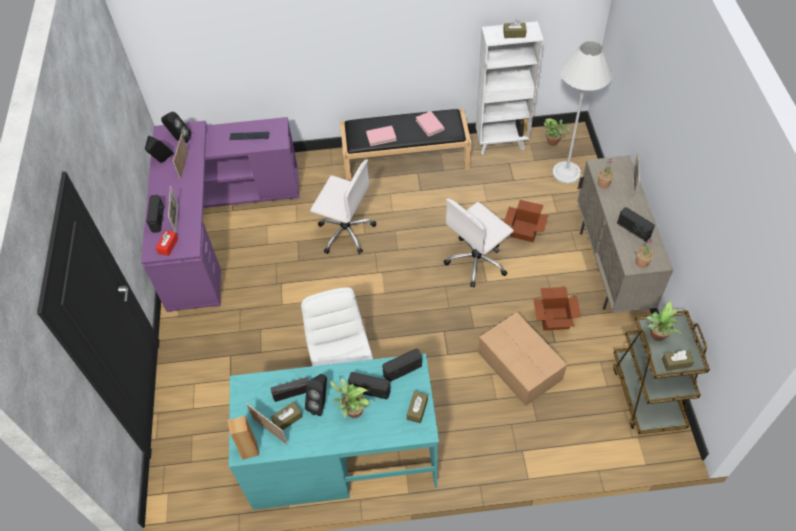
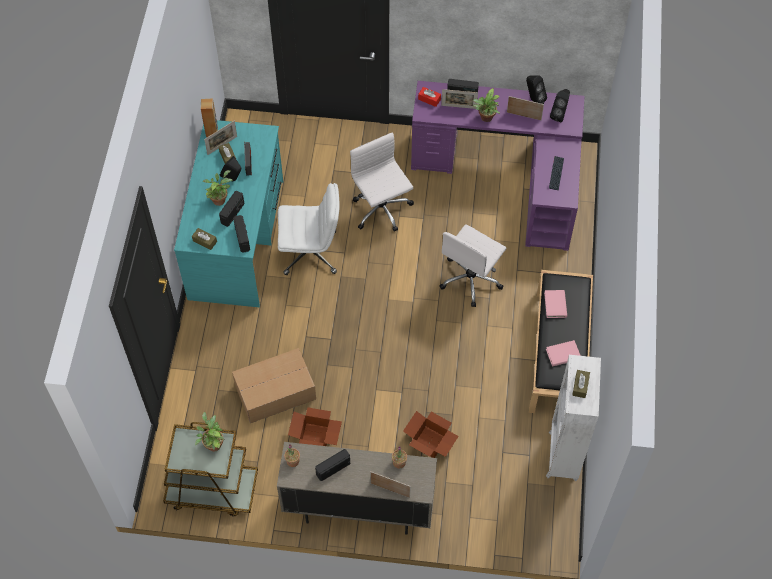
camera: 100 degrees right, 5 degrees up
white office chair [444,198,514,288] -> white office chair moved to [350,133,414,232]
potted plant [544,118,570,146] -> potted plant moved to [472,88,500,122]
white floor lamp [552,41,613,184] -> none
brown tissue box [662,350,694,371] -> none

